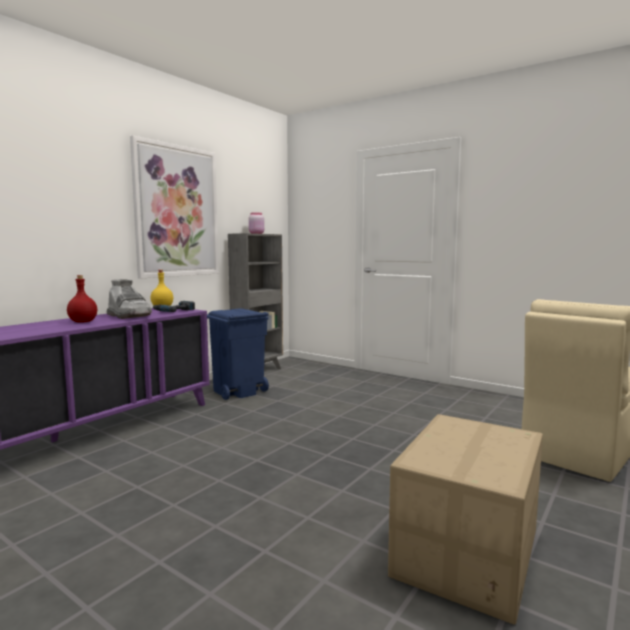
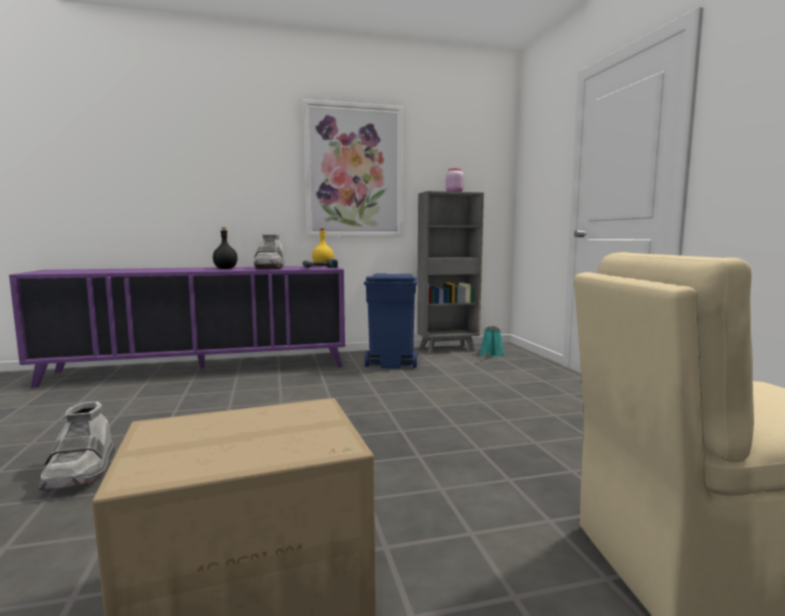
camera: 40 degrees right, 0 degrees up
red bottle [67,275,97,323] -> black bottle [213,227,238,269]
none -> grey boot [38,401,115,490]
none -> turquoise watering can [480,326,505,357]

